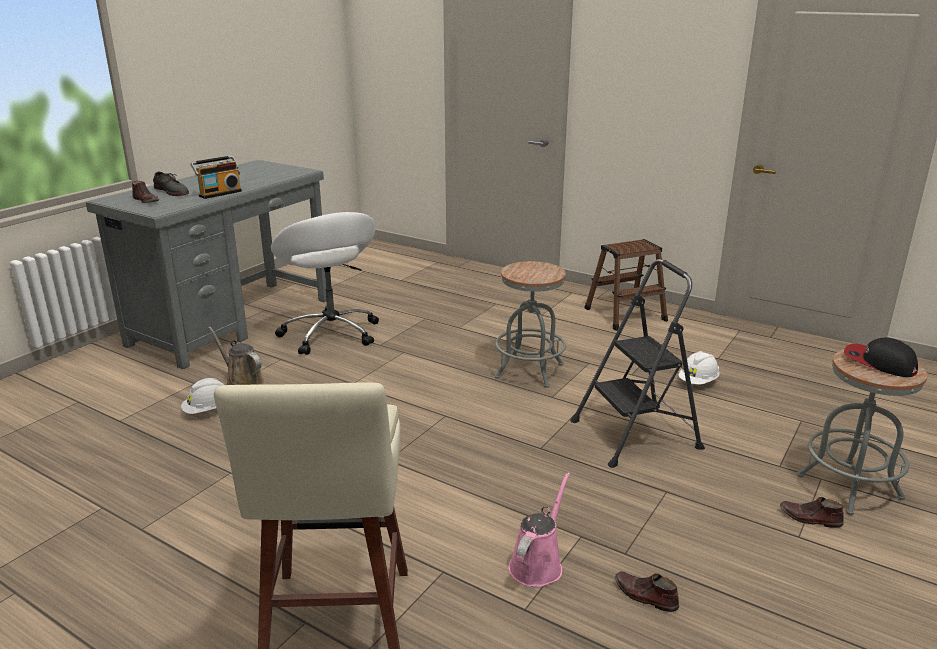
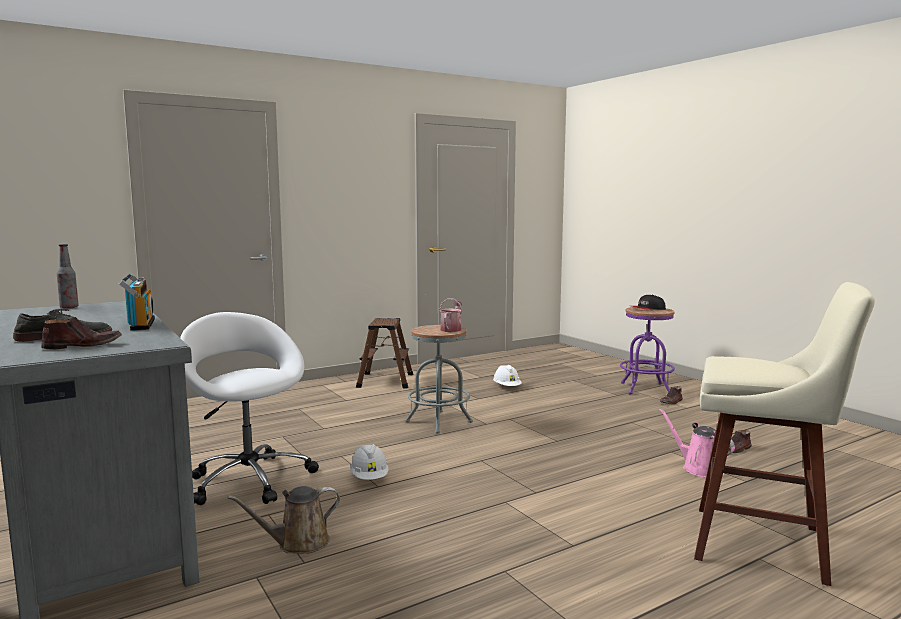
camera: 65 degrees left, 15 degrees down
white hard hat [181,378,224,414] -> white hard hat moved to [350,444,388,480]
white office chair [271,212,379,355] -> white office chair turned 135 degrees counterclockwise [180,312,319,505]
black step ladder [570,259,705,468] -> none
grey stool [797,349,928,516] -> purple stool [620,307,675,394]
none -> bottle [57,244,79,309]
none -> watering can [439,298,462,332]

